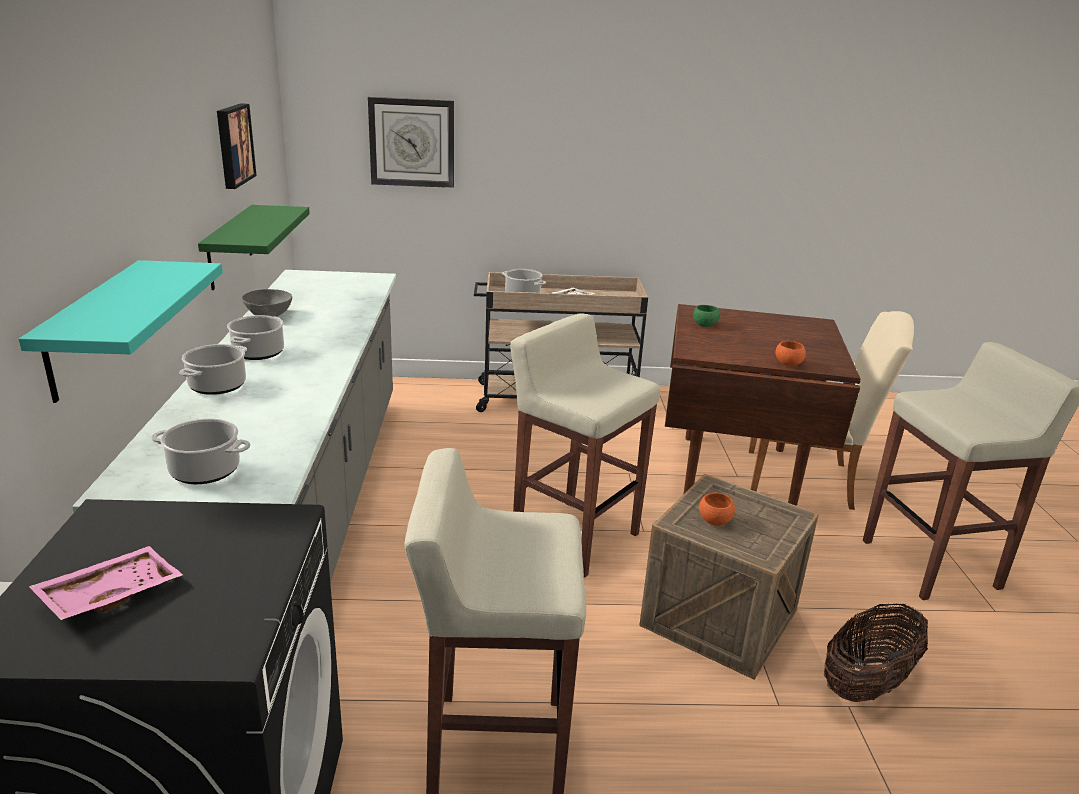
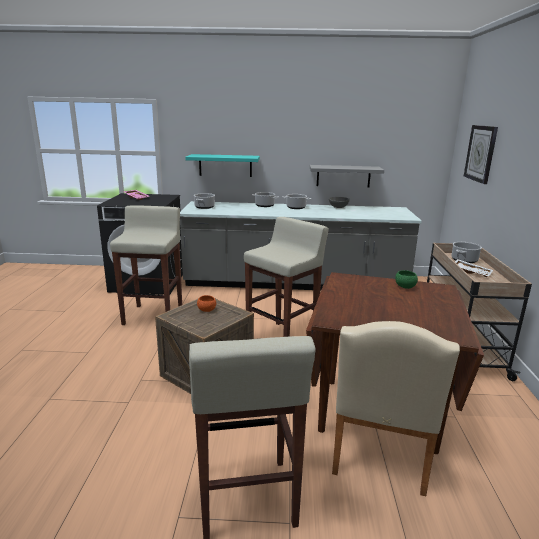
camera: 95 degrees right, 5 degrees down
green shelf [198,205,310,290] -> grey shelf [310,165,384,188]
picture [217,103,257,189] -> none
orange bowl [775,341,806,366] -> none
basket [824,602,928,702] -> none

